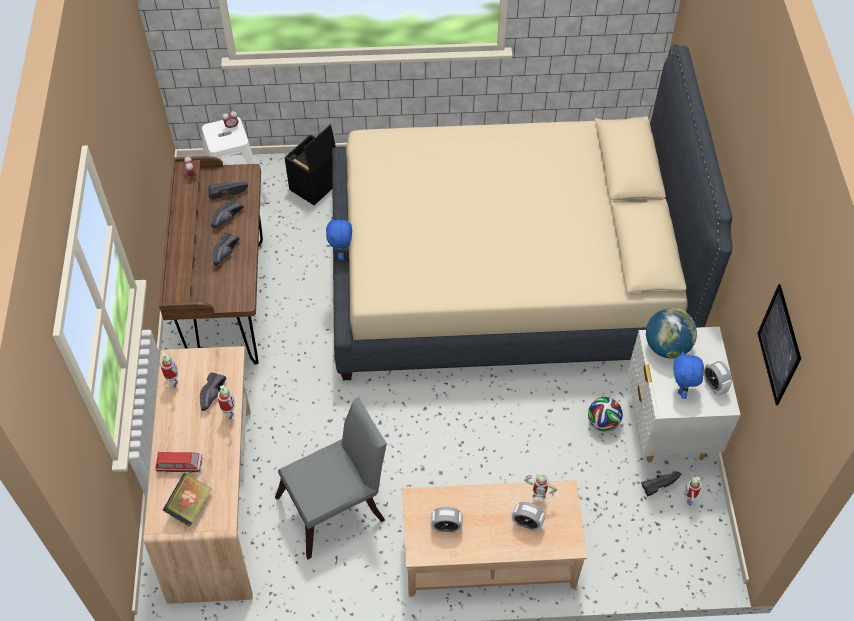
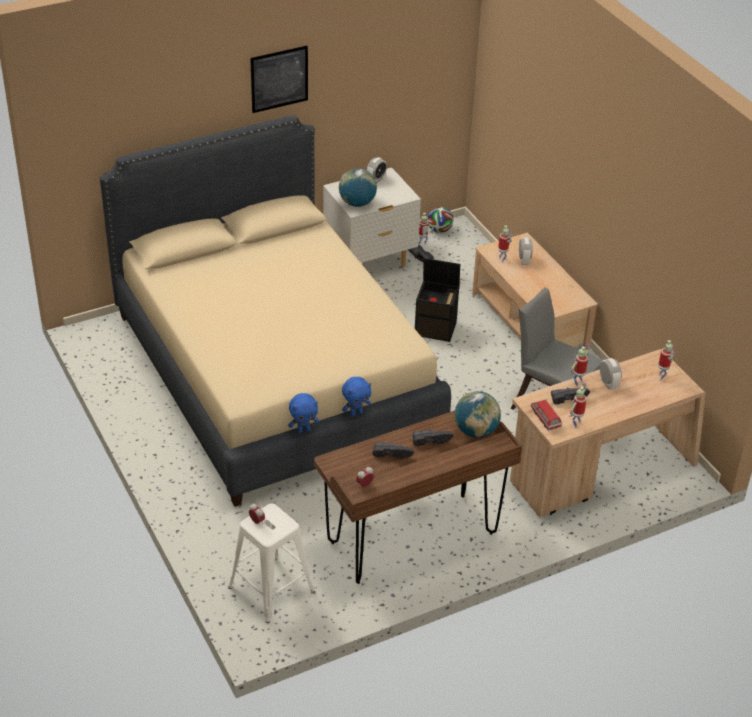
camera: 115 degrees left, 15 degrees down
toy car [155,452,203,473] -> toy car moved to [530,400,562,431]
book [163,473,212,527] -> toy robot [658,340,675,381]
black shoe [209,182,248,200] -> none
black storage box [285,124,336,205] -> black storage box moved to [415,258,460,342]
alarm clock [431,507,463,532] -> alarm clock moved to [600,358,622,389]
football [588,397,623,431] -> football moved to [427,207,453,233]
blue plush toy [673,351,704,399] -> blue plush toy moved to [288,393,319,433]
picture [757,284,801,405] -> picture moved to [250,46,308,113]
none -> globe [454,391,501,438]

